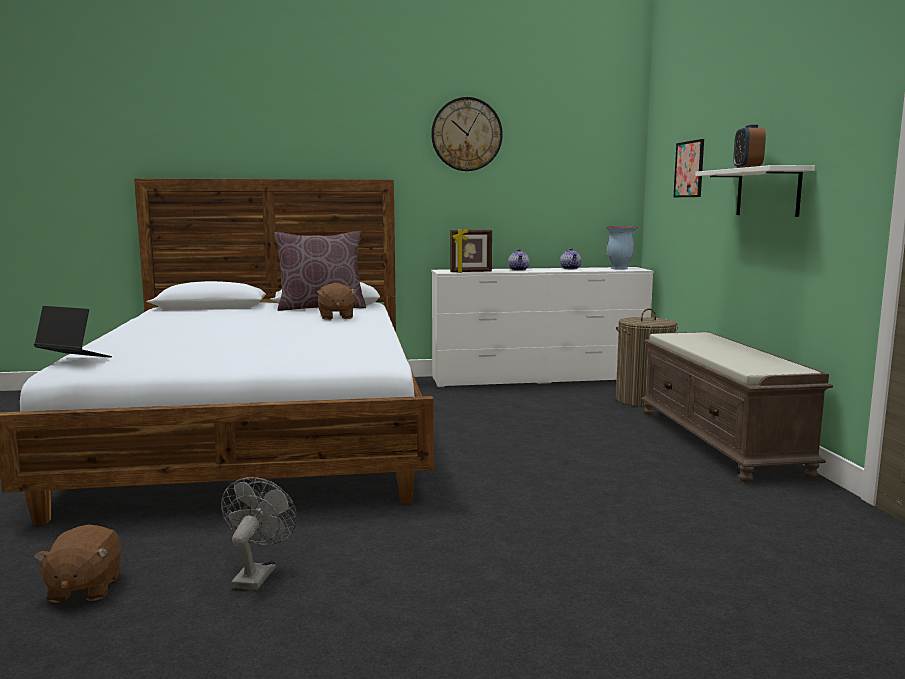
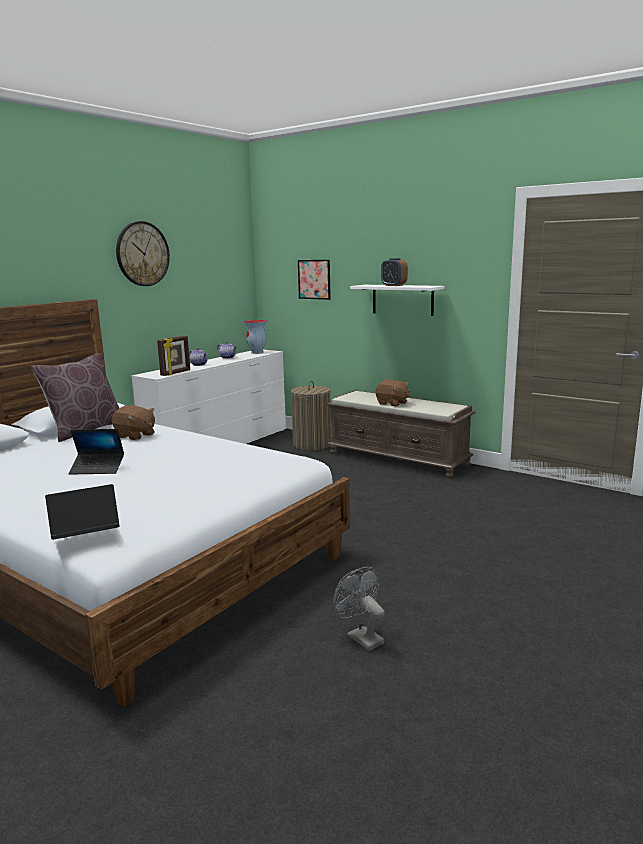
camera: 45 degrees left, 5 degrees up
brown plush toy [34,524,121,603] -> brown plush toy moved to [376,379,410,407]
none -> laptop [68,429,124,475]

